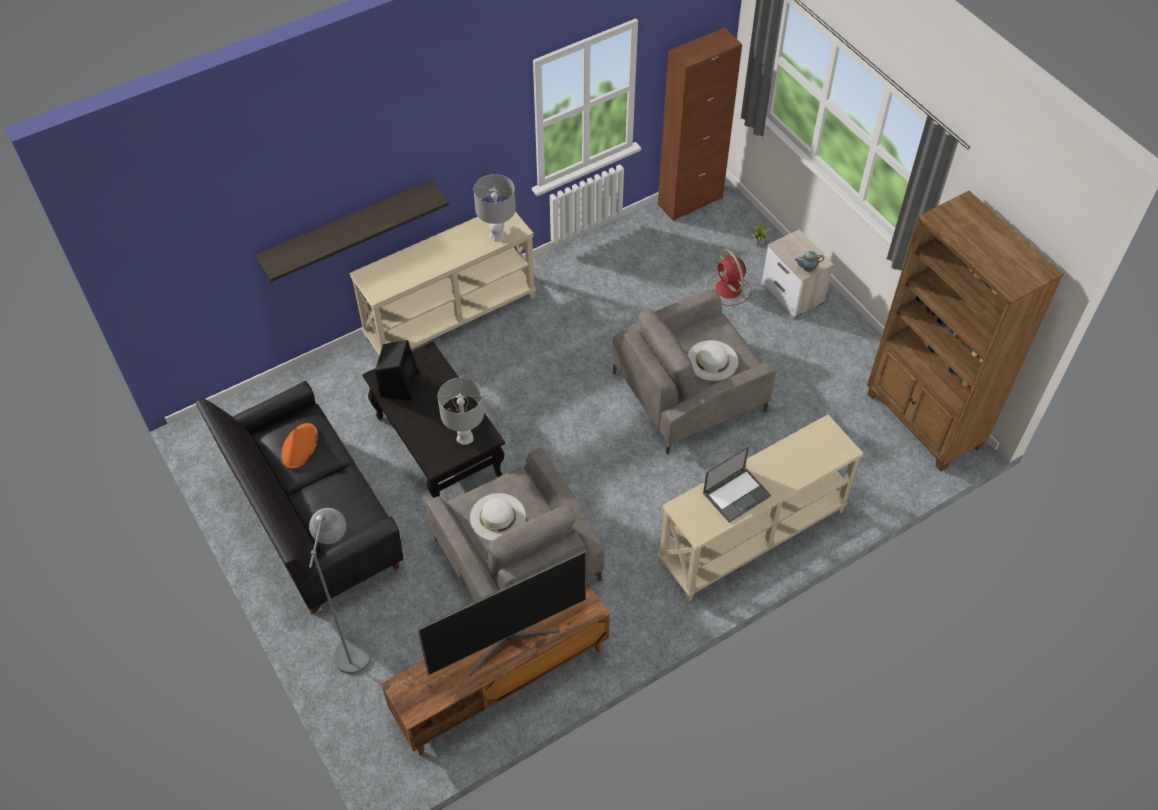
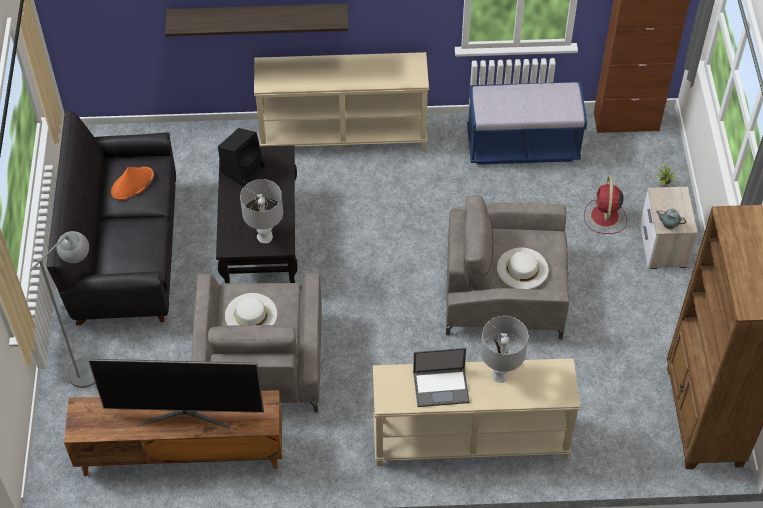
camera: 30 degrees right, 0 degrees up
grey table lamp [474,174,516,242] -> grey table lamp moved to [481,316,528,383]
none -> blue bench [467,82,587,165]

